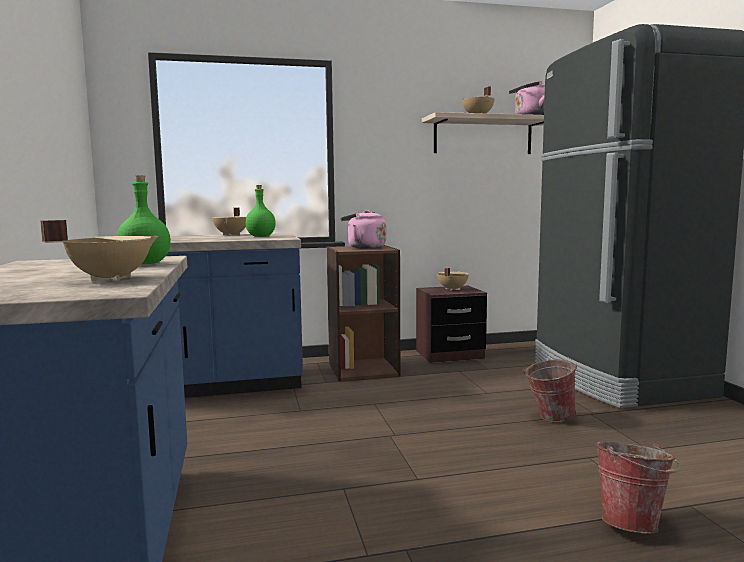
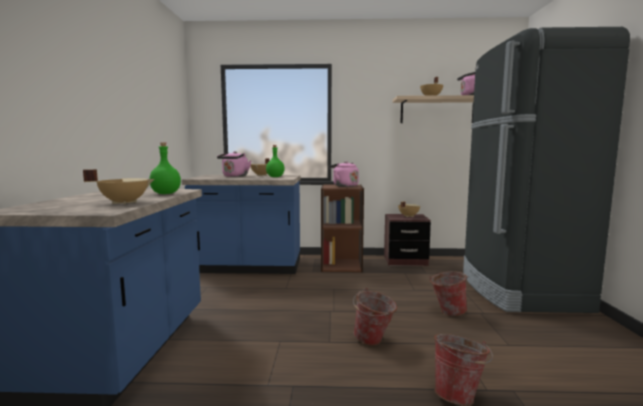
camera: 15 degrees right, 0 degrees up
none -> pink kettle [217,151,251,177]
none -> bucket [353,288,397,346]

